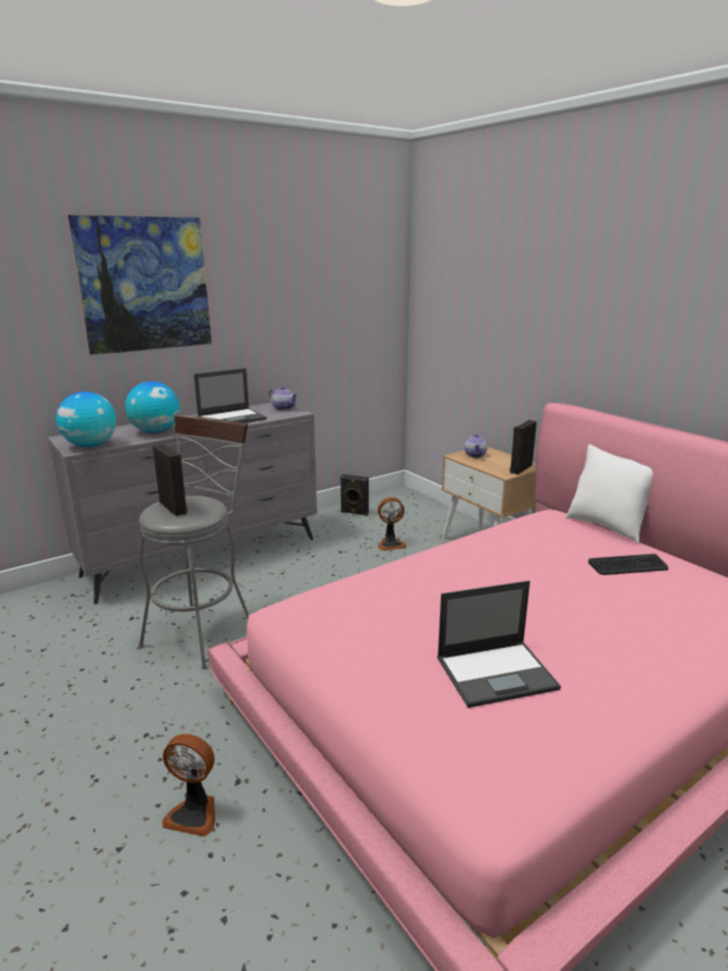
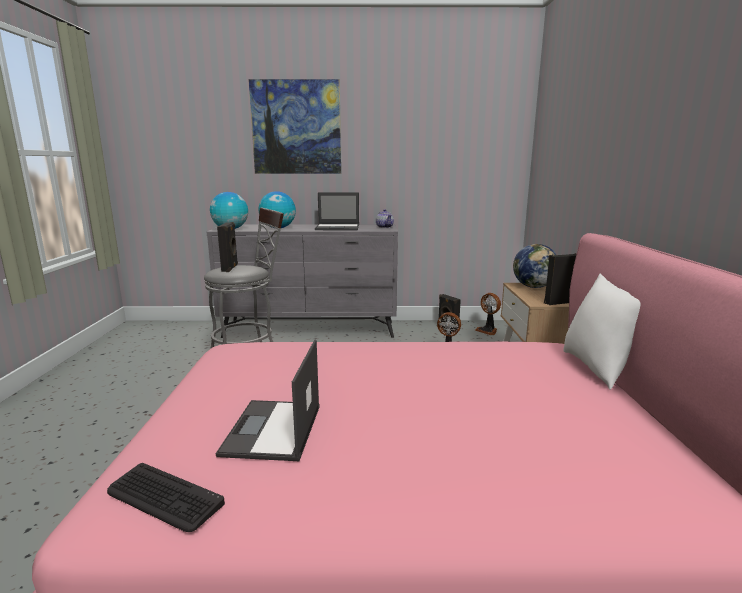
camera: 35 degrees right, 5 degrees down
fan [162,734,215,837] -> fan moved to [475,293,501,335]
laptop [437,581,561,708] -> laptop turned 75 degrees clockwise [216,340,320,461]
teapot [464,434,487,458] -> globe [513,244,557,288]
keyboard [588,554,669,575] -> keyboard moved to [107,463,225,532]

